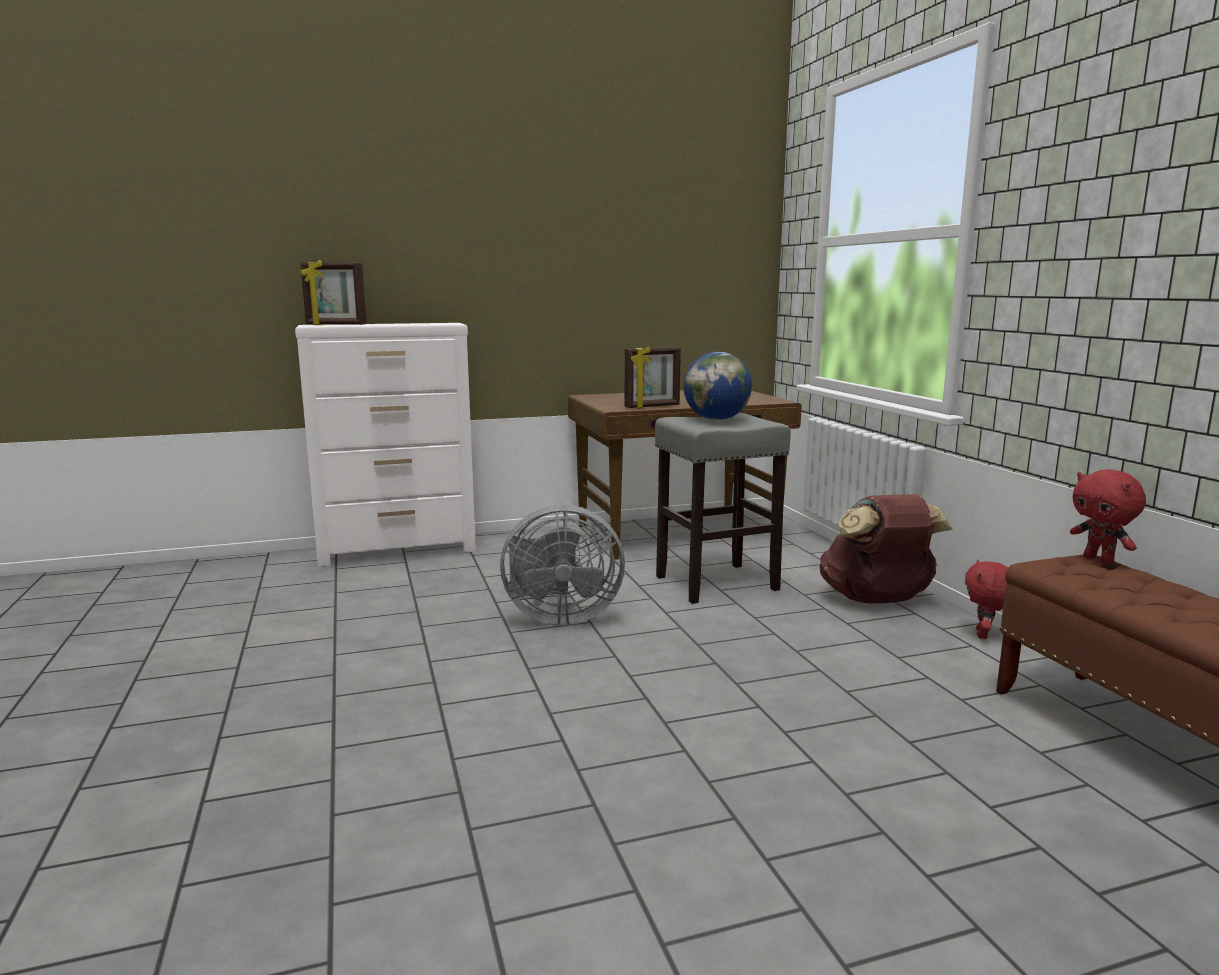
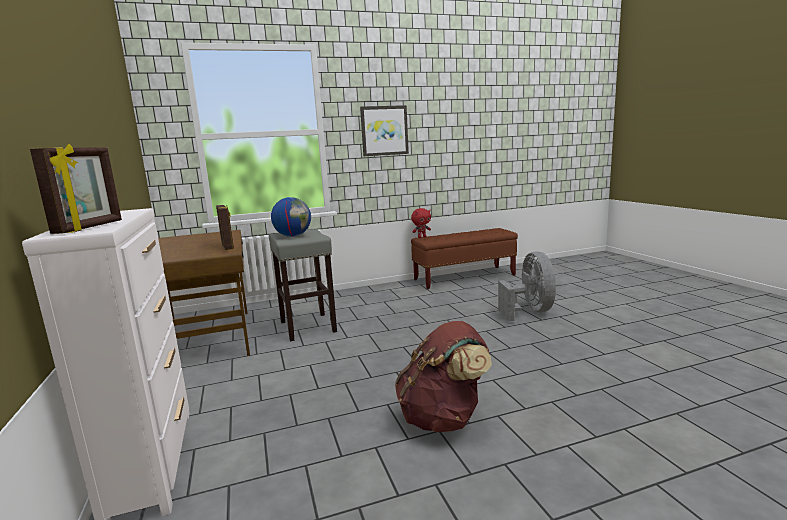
camera: 90 degrees left, 0 degrees up
grey fan [500,505,625,626] -> grey fan moved to [498,251,556,321]
brown backpack [819,494,953,604] -> brown backpack moved to [395,321,492,432]
red plush toy [965,559,1008,639] -> none
none -> picture [360,105,409,156]

